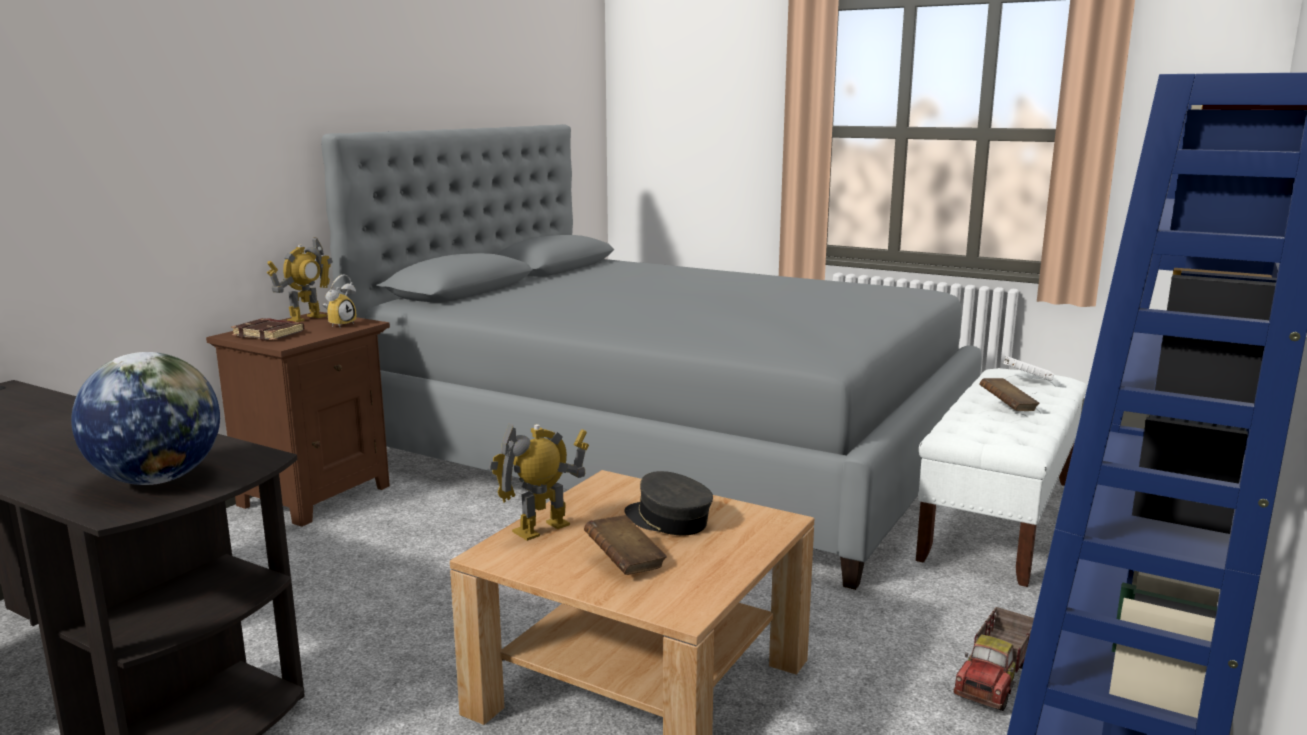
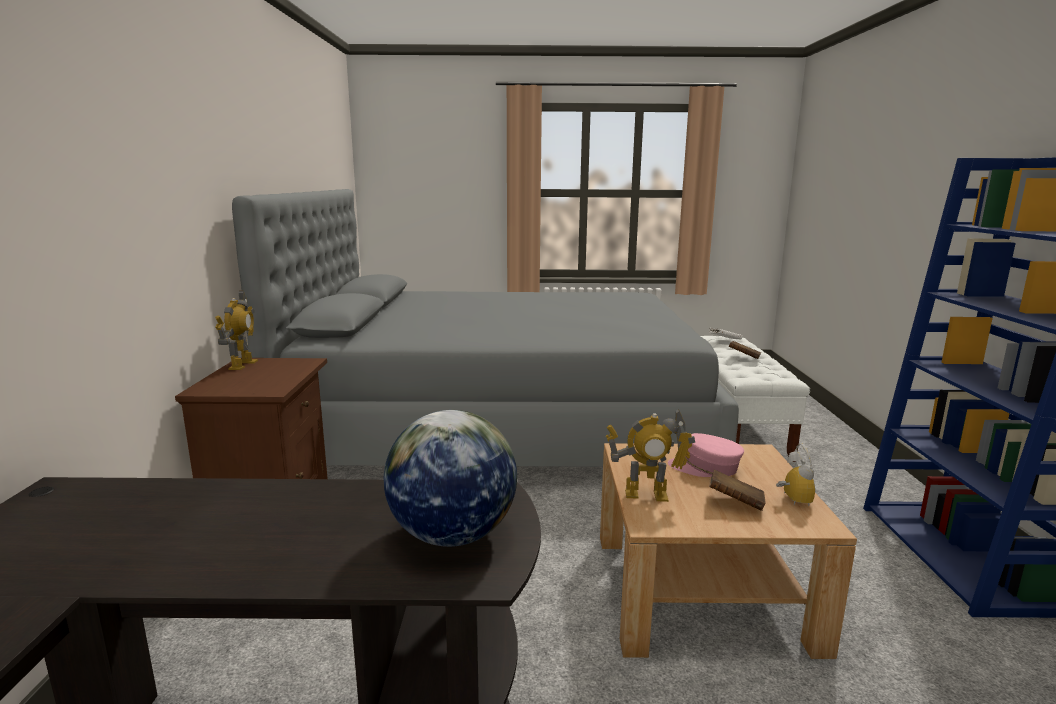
camera: 30 degrees left, 0 degrees up
brown book [231,318,304,341] -> none
alarm clock [322,274,356,328] -> alarm clock moved to [776,443,815,506]
toy robot [488,423,589,541] -> toy robot turned 105 degrees counterclockwise [606,409,695,502]
grey cap [625,471,713,535] -> pink cap [668,433,744,477]
toy truck [954,607,1034,711] -> none

